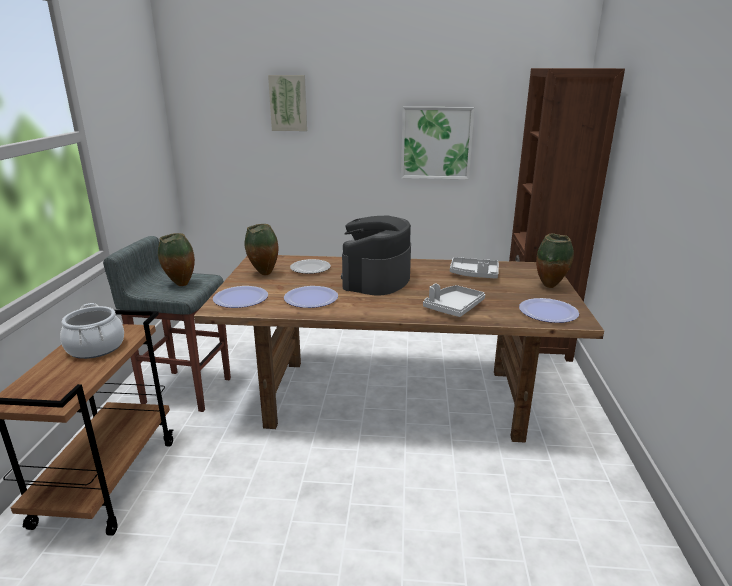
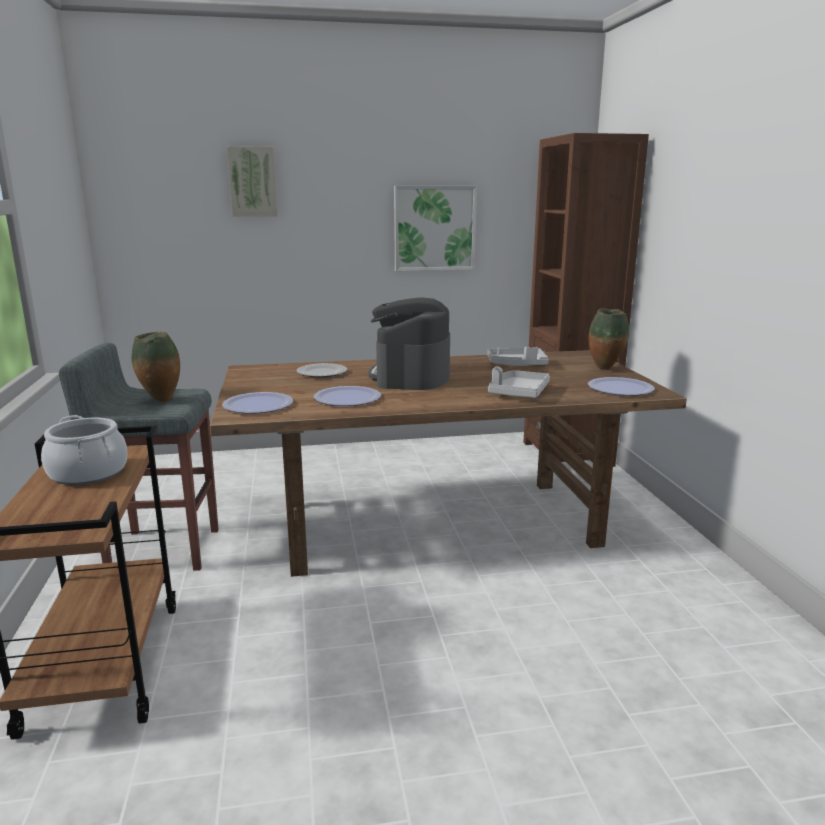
camera: 15 degrees left, 5 degrees down
vase [244,224,278,275] -> none

